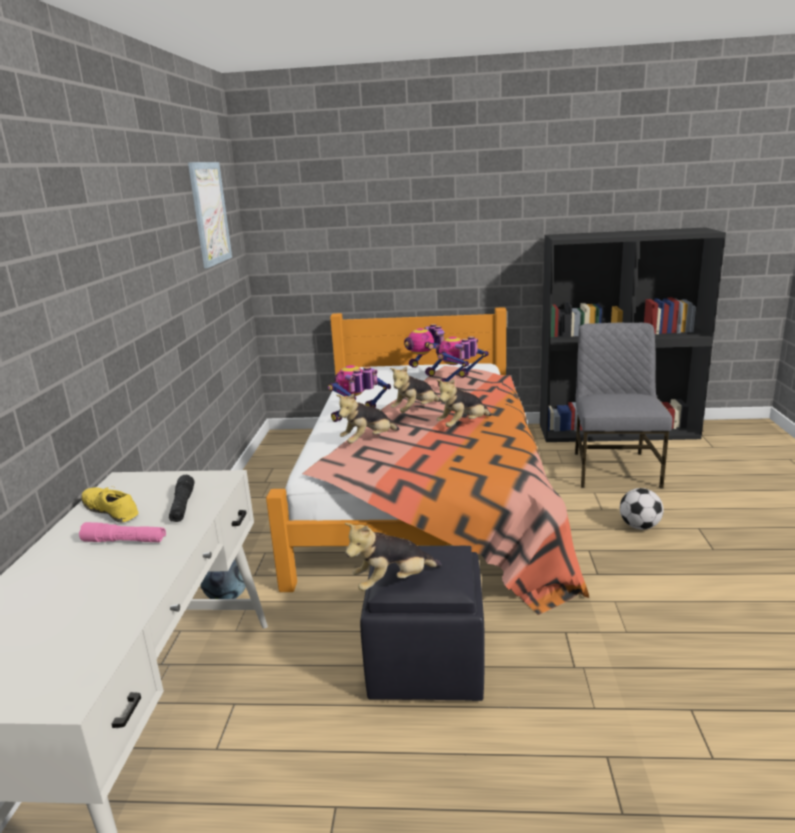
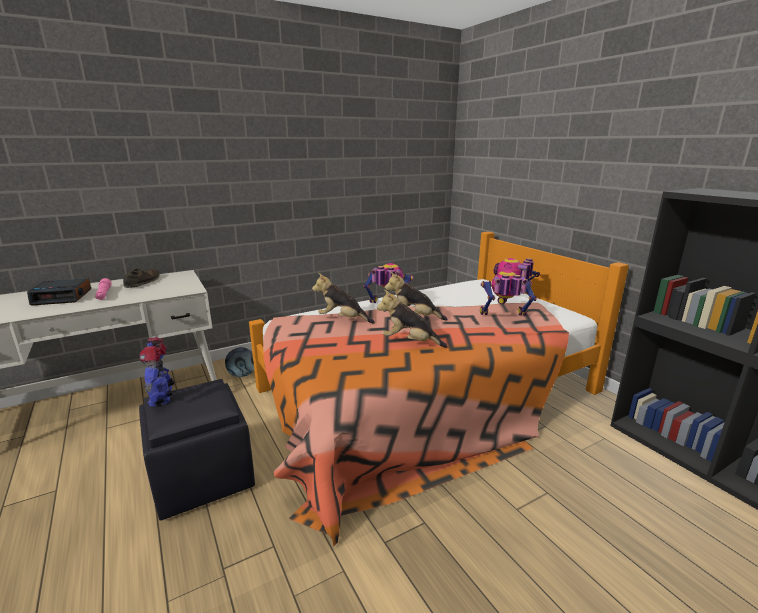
camera: 55 degrees right, 0 degrees up
yellow shoe [81,486,139,522] -> brown shoe [123,269,160,288]
black flashlight [169,475,194,522] -> none
picture [188,162,232,268] -> none
plush toy [345,523,442,591] -> toy robot [139,337,175,406]
grey chair [575,323,672,489] -> none
football [620,488,664,530] -> none
none -> alarm clock [27,279,91,306]

